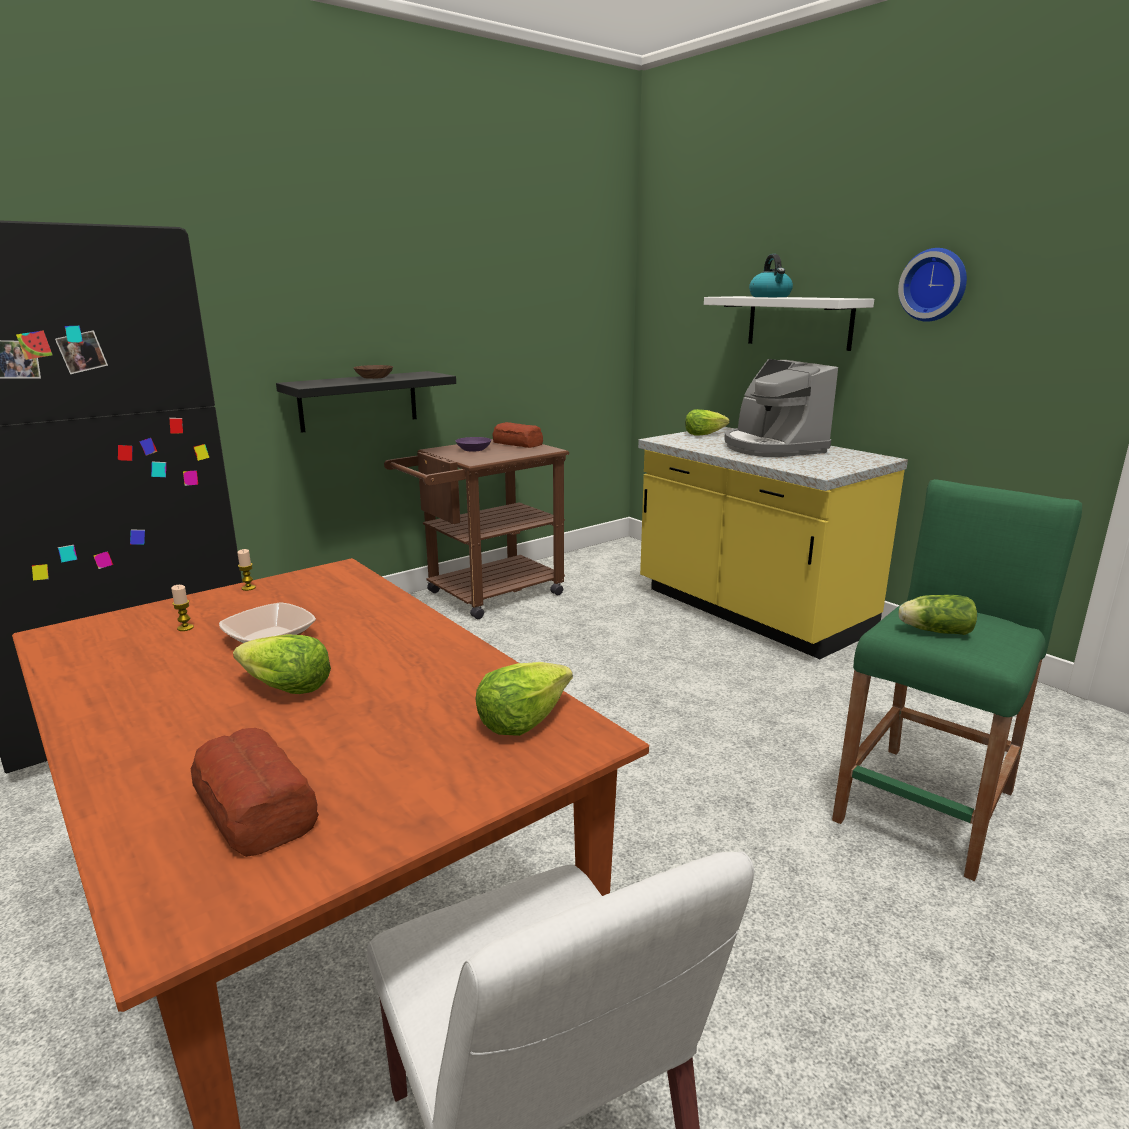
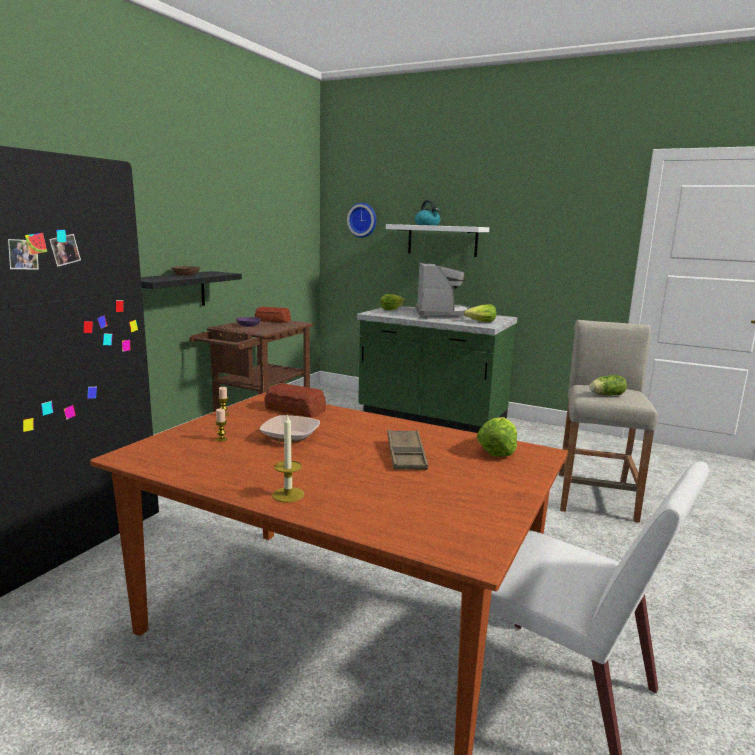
camera: 25 degrees left, 5 degrees down
bread [191,728,319,857] -> bread moved to [264,383,326,417]
lettuce [233,634,331,694] -> lettuce moved to [464,304,496,322]
yellow counter [638,427,908,659] -> green counter [357,306,517,433]
coffee machine [724,359,838,457] -> coffee machine turned 135 degrees counterclockwise [415,262,470,319]
green stool [832,479,1082,881] -> beige stool [559,320,658,523]
wall clock [898,248,967,322] -> wall clock moved to [347,203,377,238]
none -> candle [272,413,304,502]
none -> brown tray [387,430,428,470]

